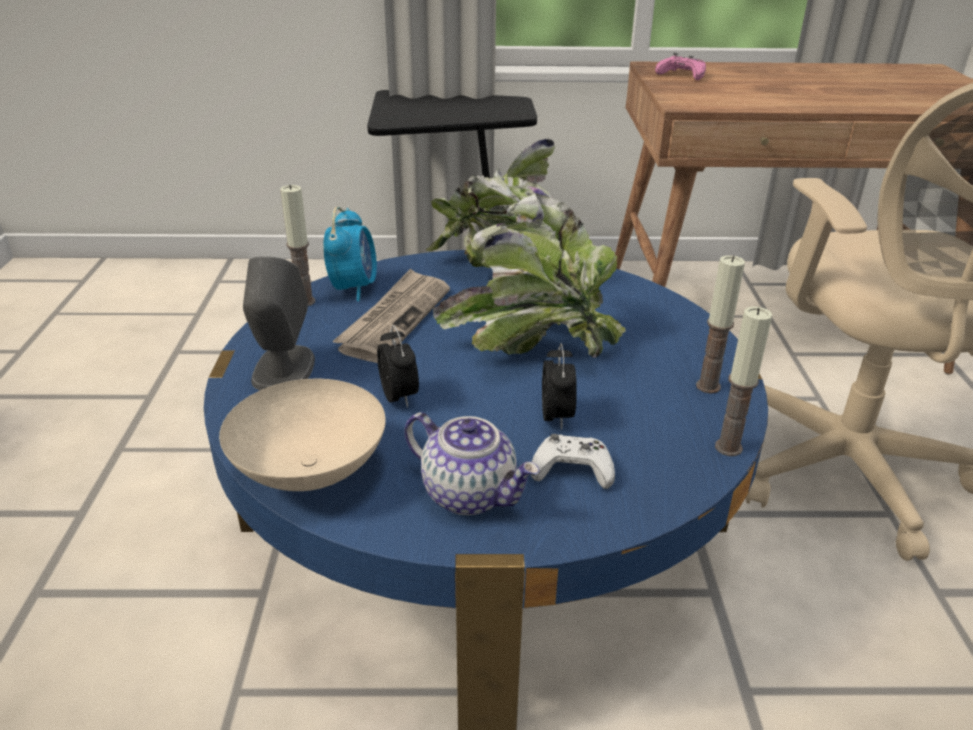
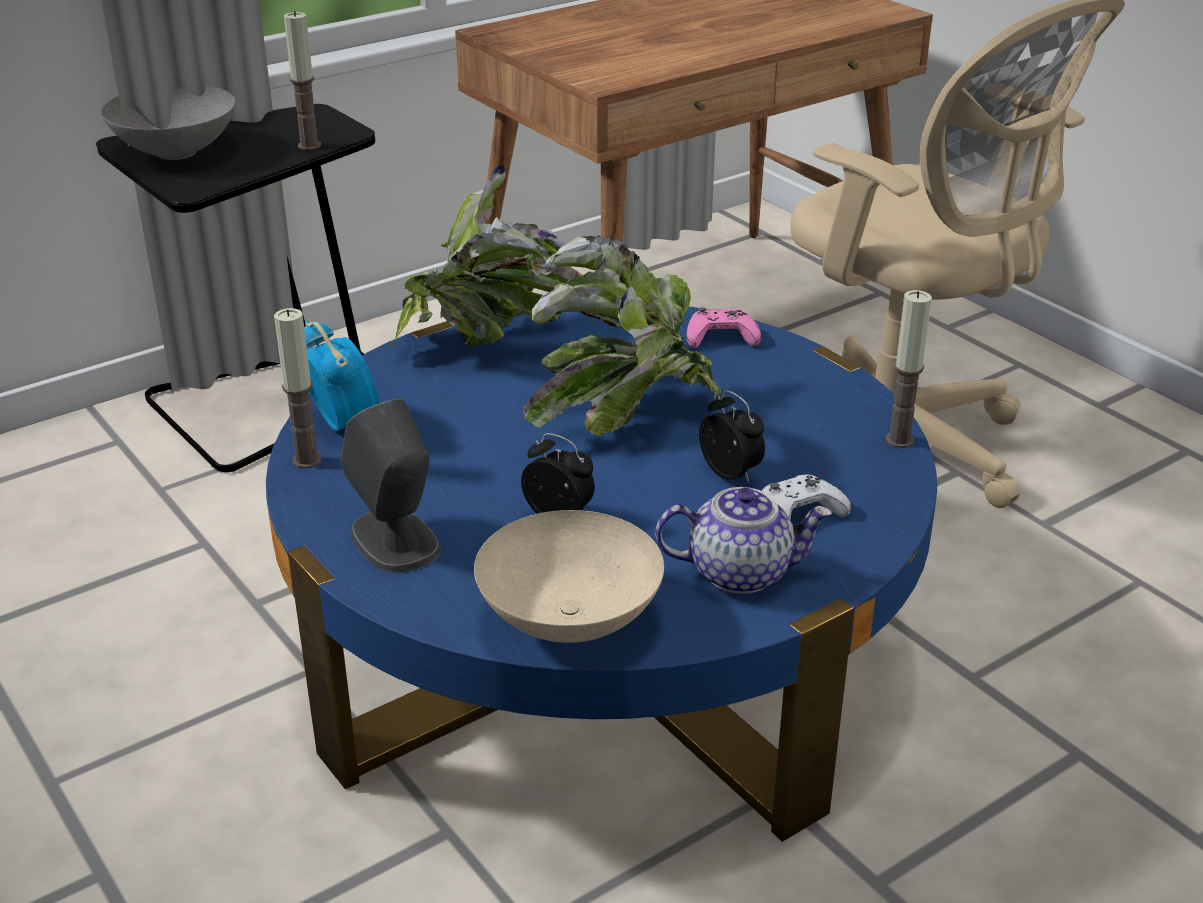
camera: 35 degrees left, 0 degrees up
newspaper [332,269,450,363] -> none
pink game controller [655,53,706,80] -> pink game controller moved to [686,307,761,348]
candle [696,255,745,393] -> candle moved to [284,11,321,150]
none -> grey bowl [101,85,236,160]

